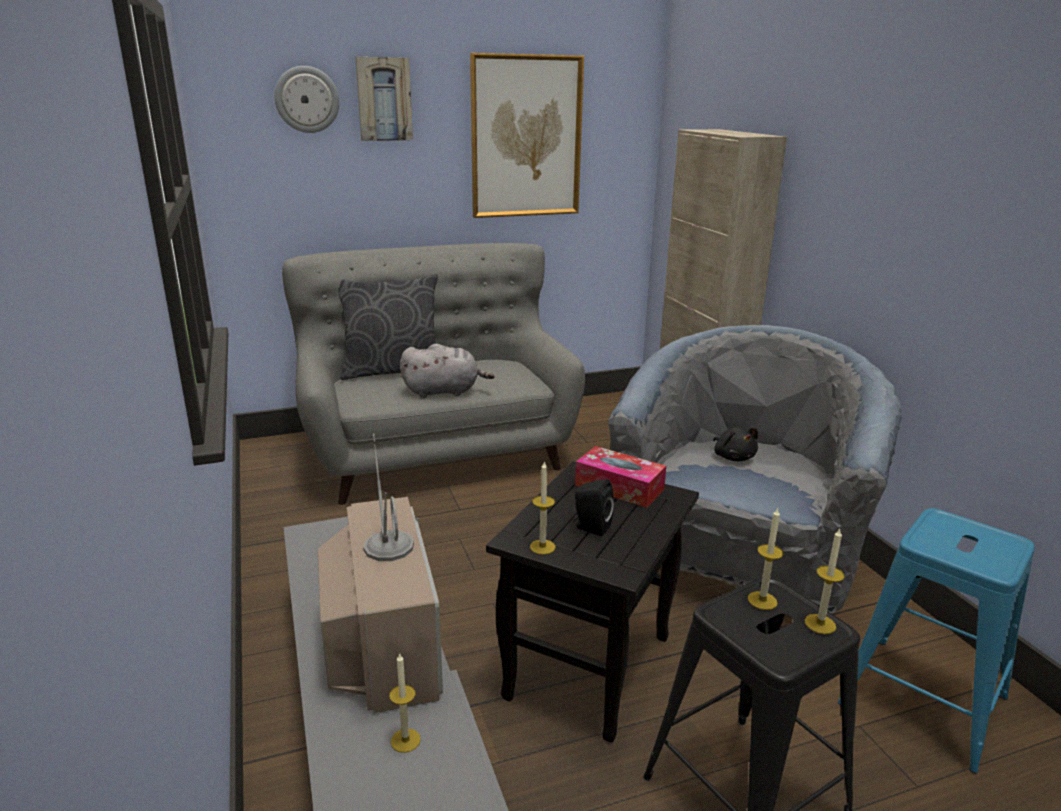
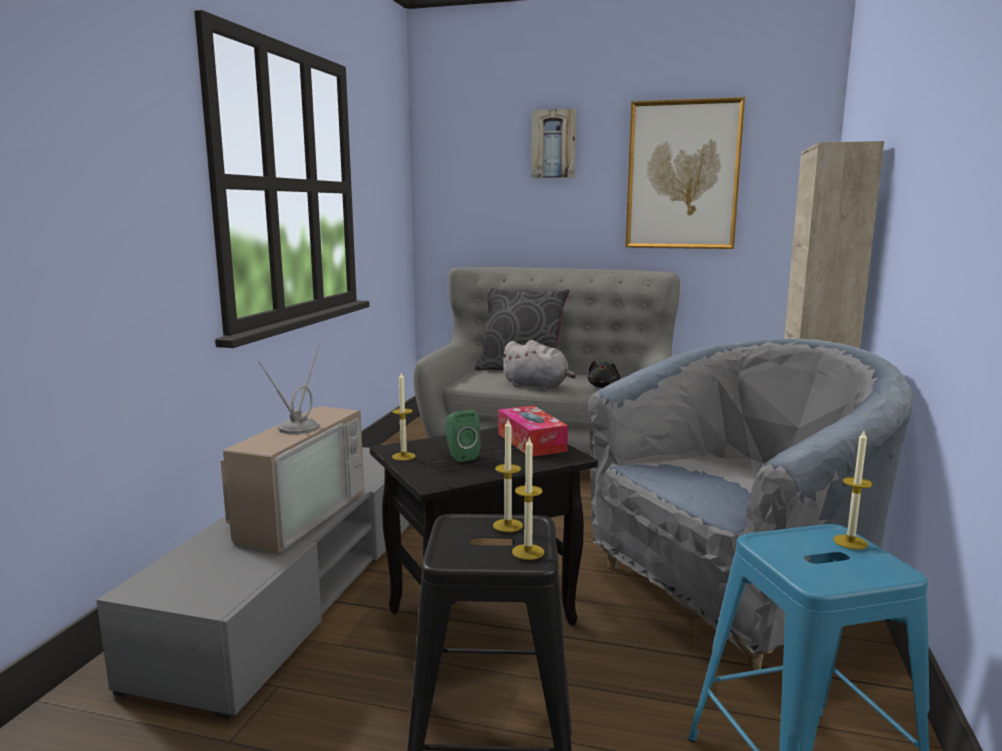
camera: 35 degrees right, 10 degrees down
wall clock [274,66,339,133] -> none
candle [389,652,421,753] -> candle moved to [833,431,873,550]
black speaker [573,479,614,536] -> green speaker [445,410,481,462]
black plush toy [713,427,758,461] -> black plush toy moved to [588,361,621,388]

